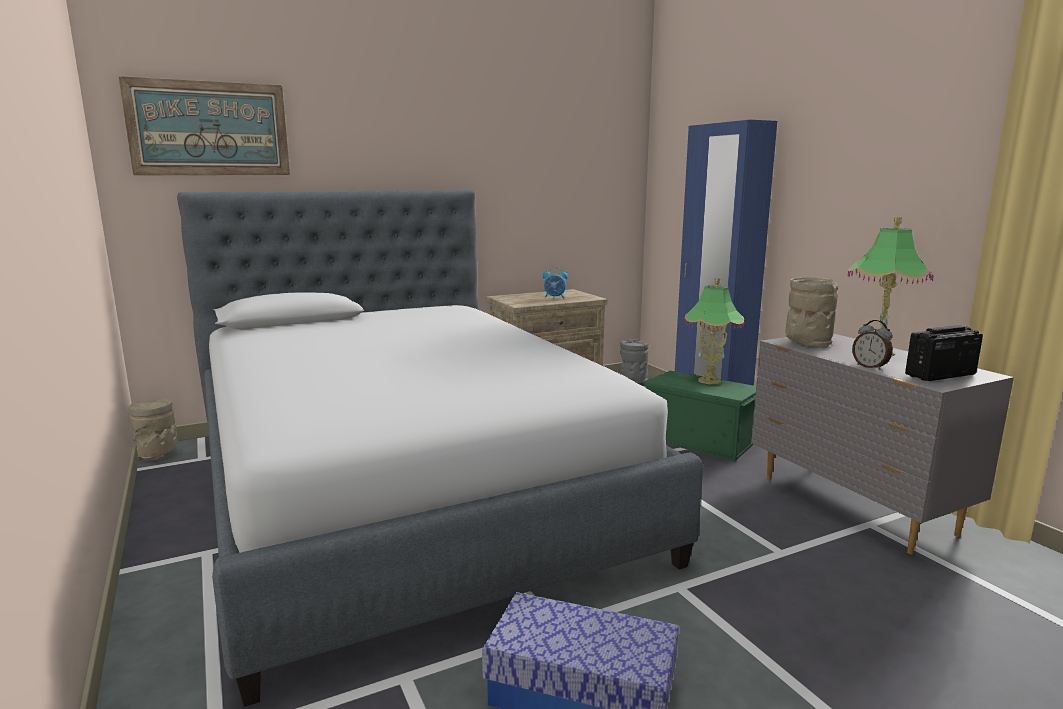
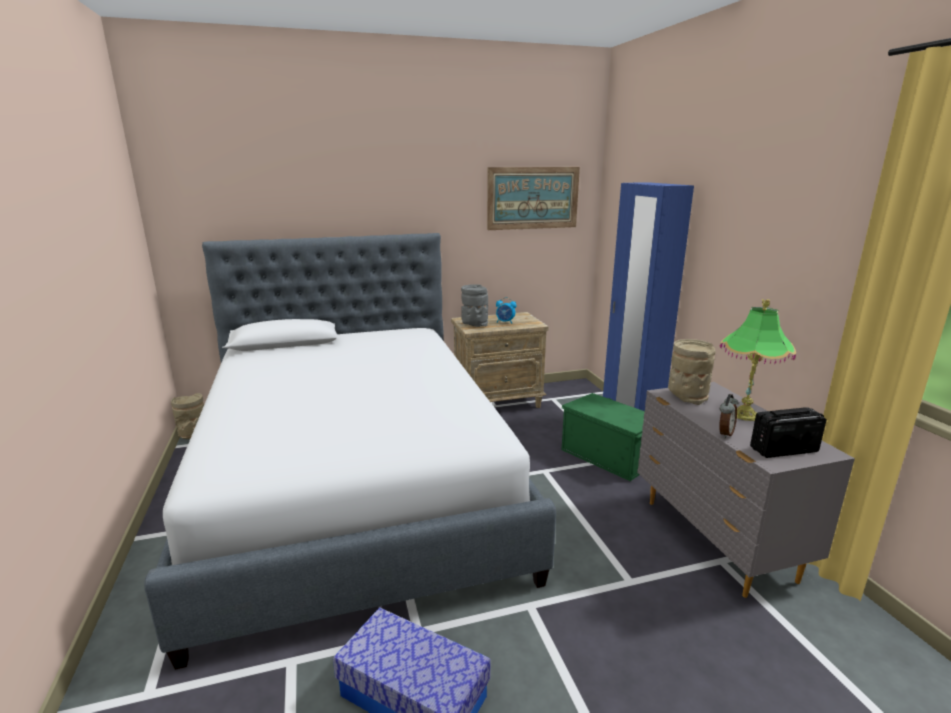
camera: 10 degrees right, 5 degrees up
picture [119,76,290,175] -> picture moved to [487,167,580,230]
grey vase [619,339,649,383] -> grey vase moved to [461,284,488,327]
table lamp [684,278,745,384] -> none
alarm clock [852,320,893,370] -> alarm clock turned 120 degrees counterclockwise [719,394,739,438]

